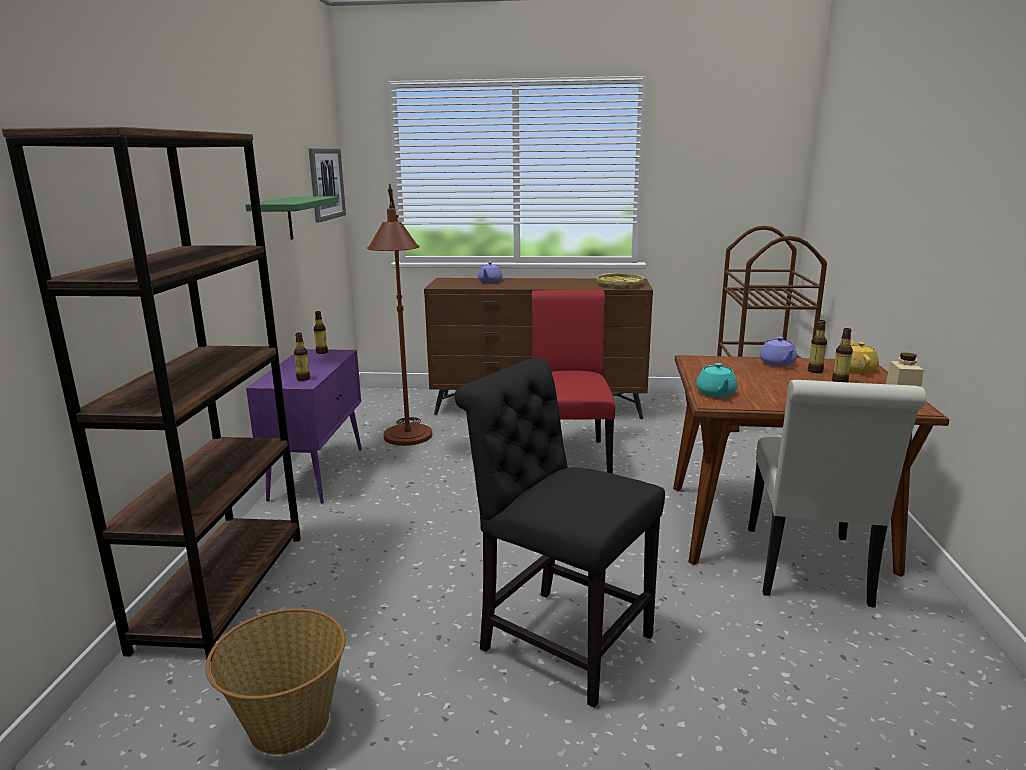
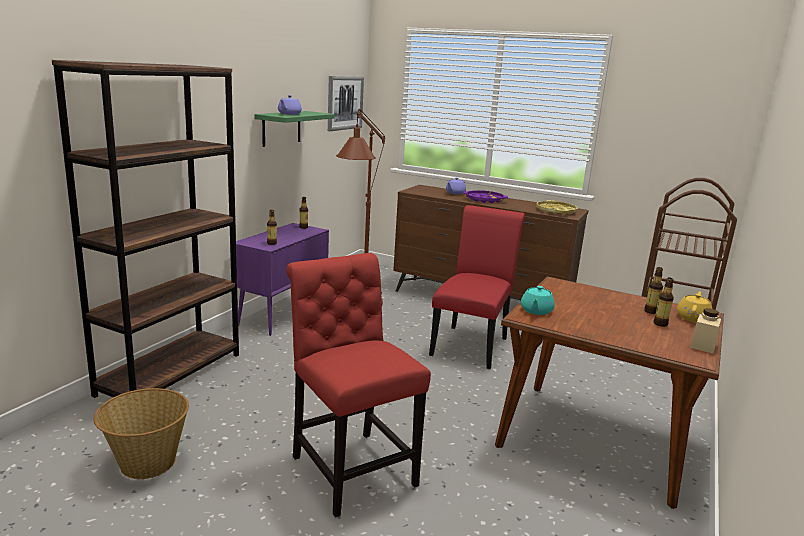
camera: 20 degrees right, 0 degrees up
black chair [455,358,665,708] -> red chair [287,253,431,518]
white chair [748,380,926,608] -> none
purple teapot [760,337,797,367] -> purple teapot moved to [278,95,302,115]
none -> purple tray [463,190,508,203]

